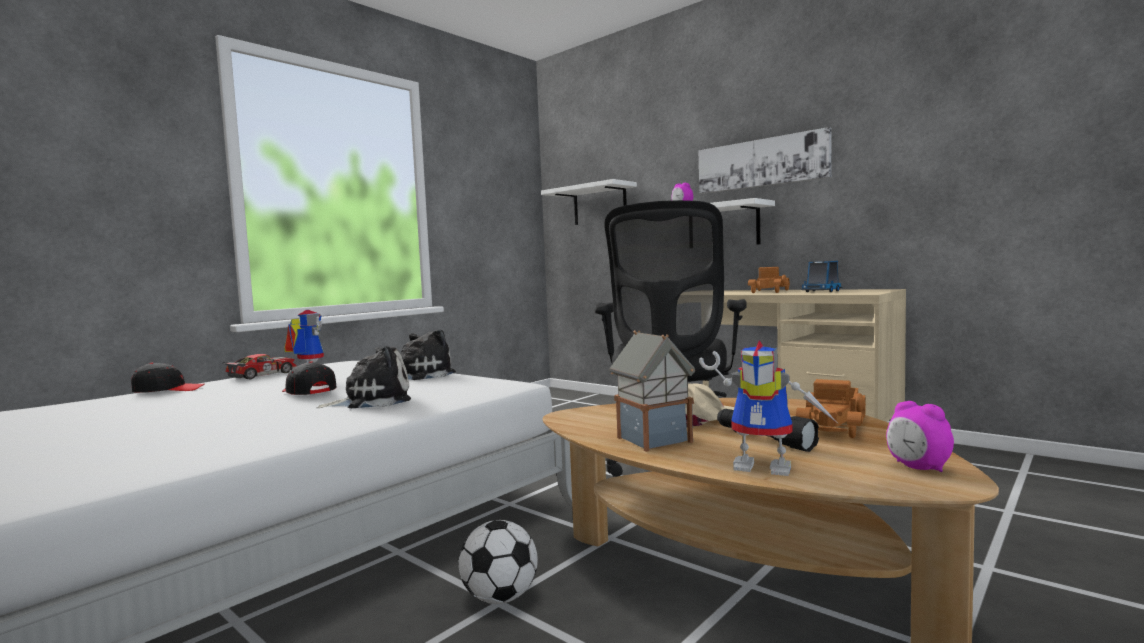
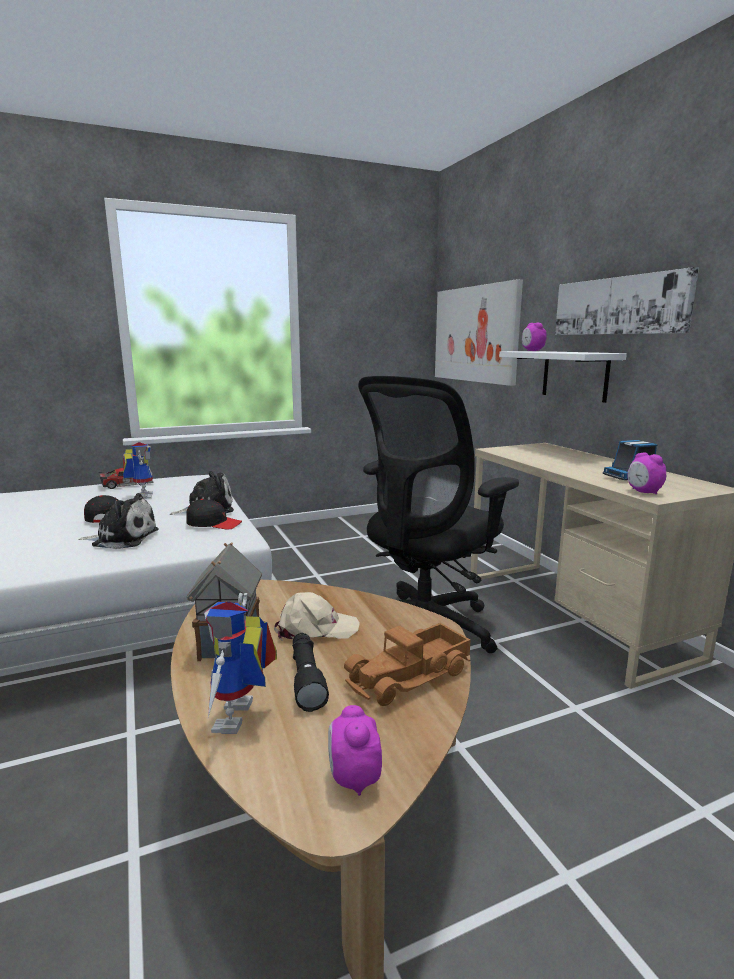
camera: 25 degrees right, 10 degrees up
black cap [131,363,204,393] -> black cap moved to [186,499,242,529]
football [459,520,538,604] -> none
white shelf [541,179,637,225] -> picture [435,279,523,386]
toy robot [699,340,836,476] -> toy robot turned 45 degrees clockwise [204,593,277,734]
toy truck [748,267,790,293] -> none
none -> alarm clock [628,452,666,494]

